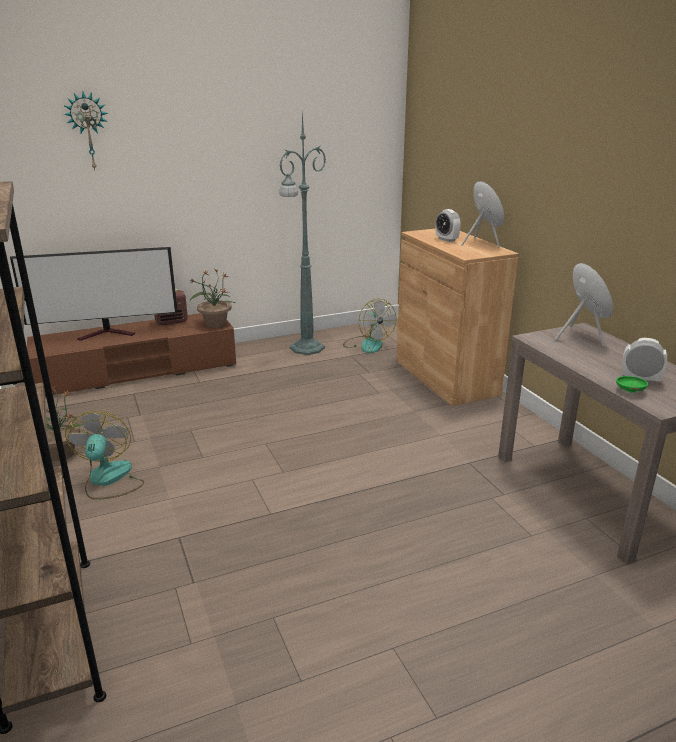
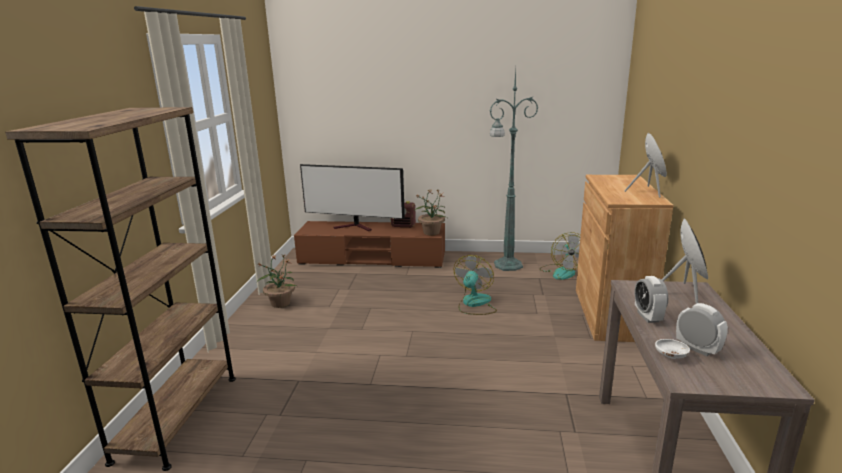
camera: 30 degrees right, 5 degrees down
wall clock [64,92,108,170] -> none
fan [65,411,144,500] -> fan moved to [453,255,497,315]
alarm clock [435,209,461,242] -> alarm clock moved to [634,276,668,323]
green bowl [616,376,648,393] -> white bowl [655,339,690,359]

